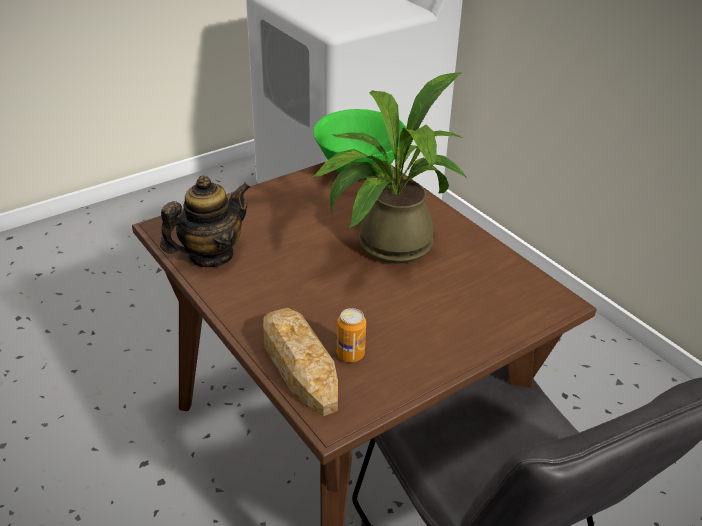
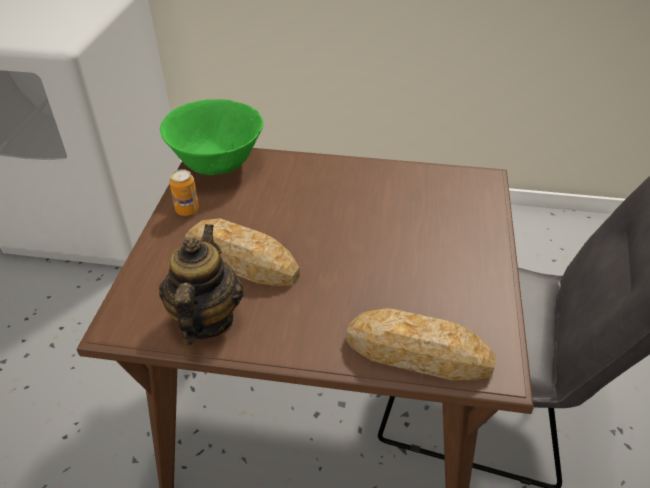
camera: 45 degrees left, 5 degrees up
potted plant [312,73,467,264] -> none
can [337,308,366,362] -> can moved to [169,169,199,216]
none -> bread [185,219,300,286]

